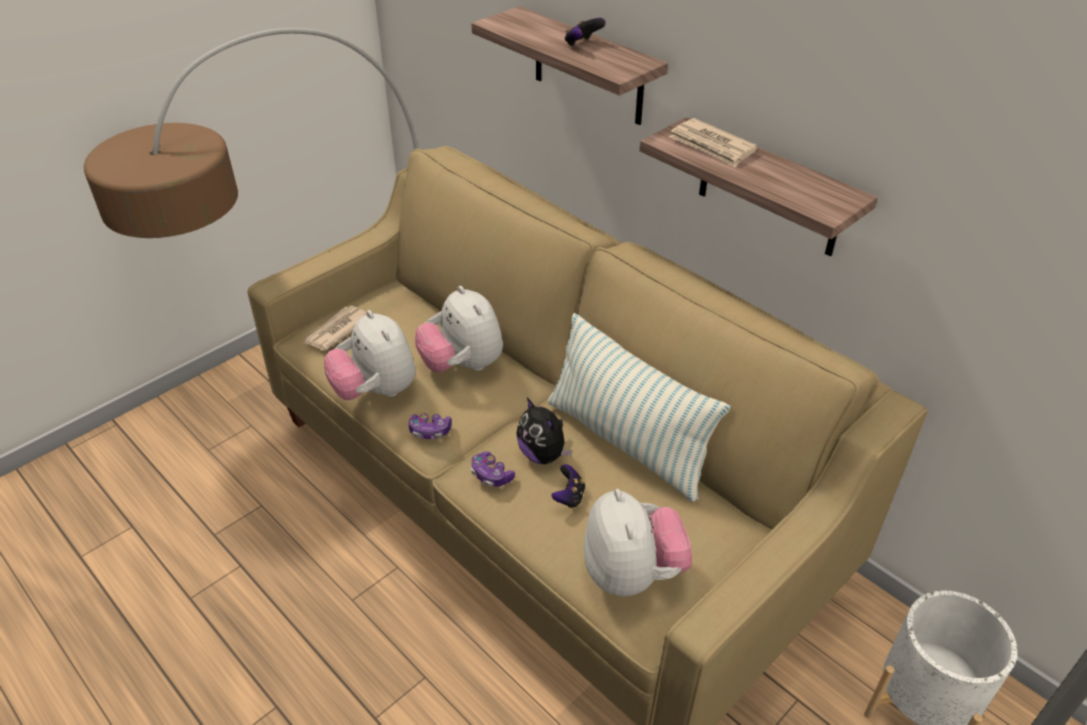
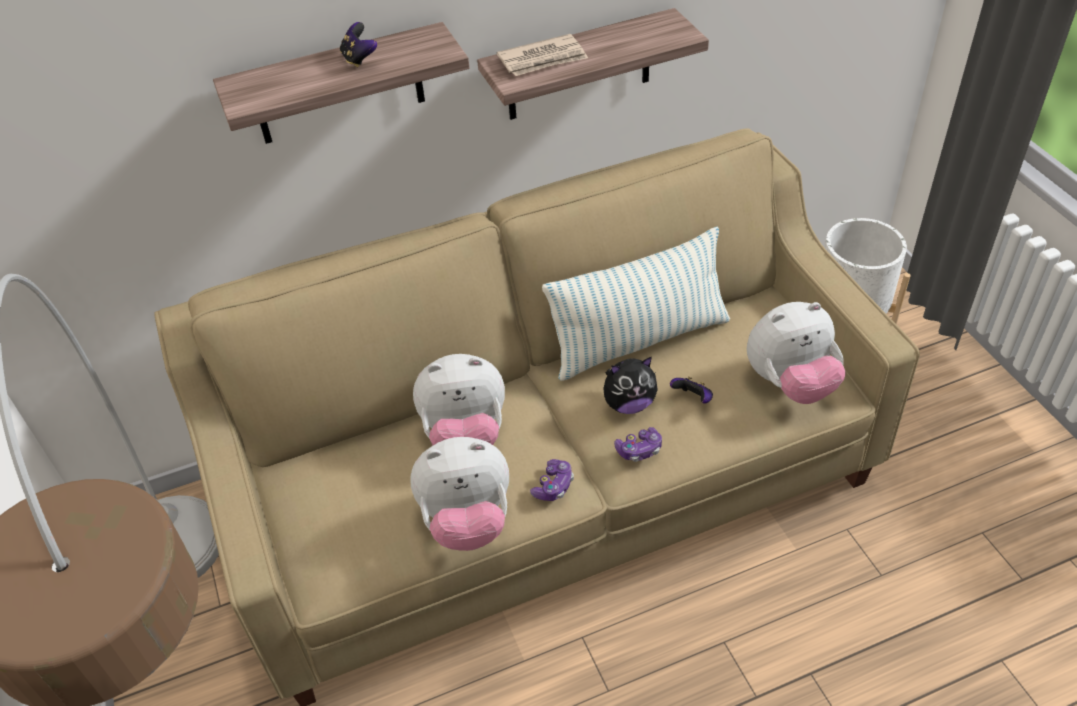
camera: 65 degrees left, 5 degrees up
newspaper [303,306,367,351] -> none
plush toy [584,489,692,596] -> plush toy turned 150 degrees clockwise [747,302,845,404]

